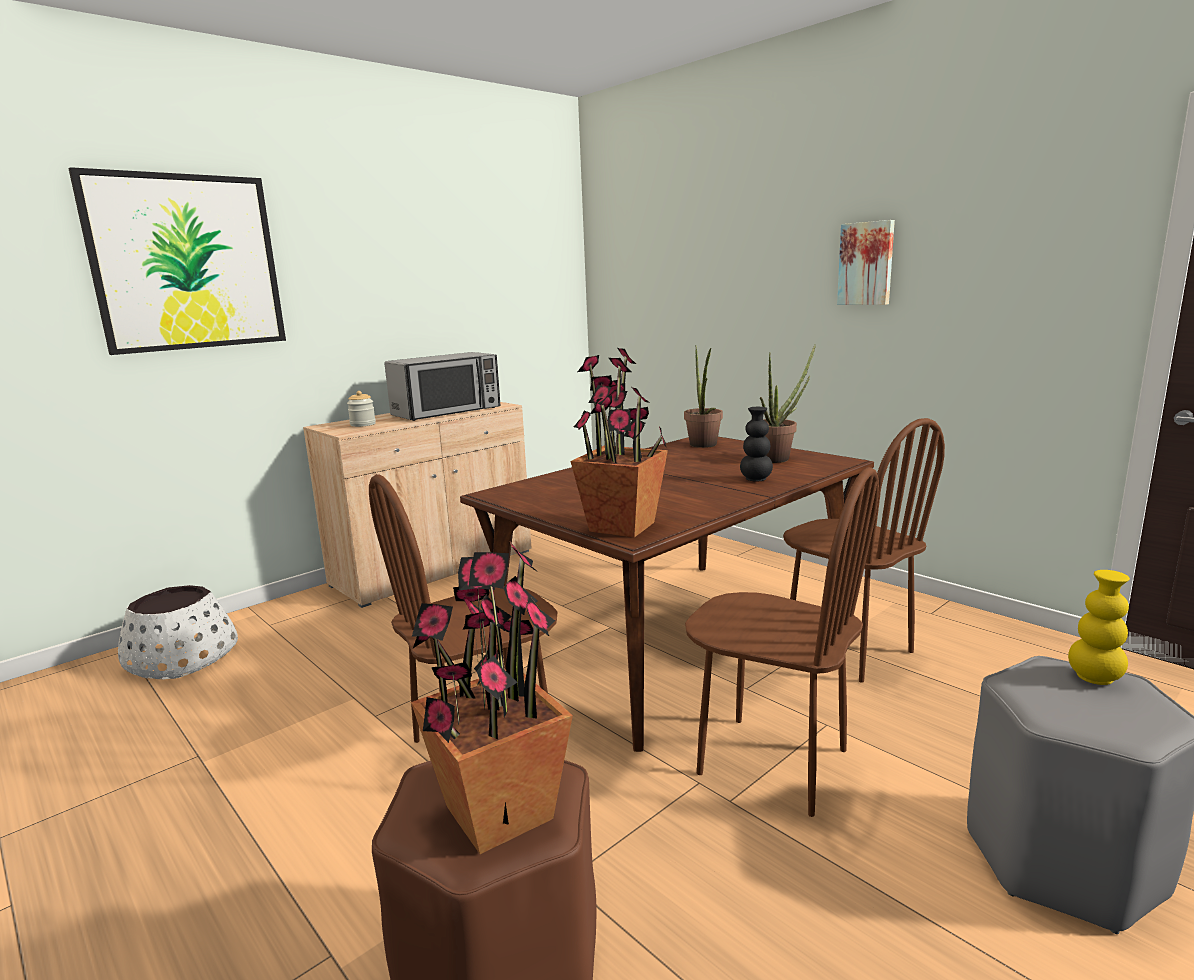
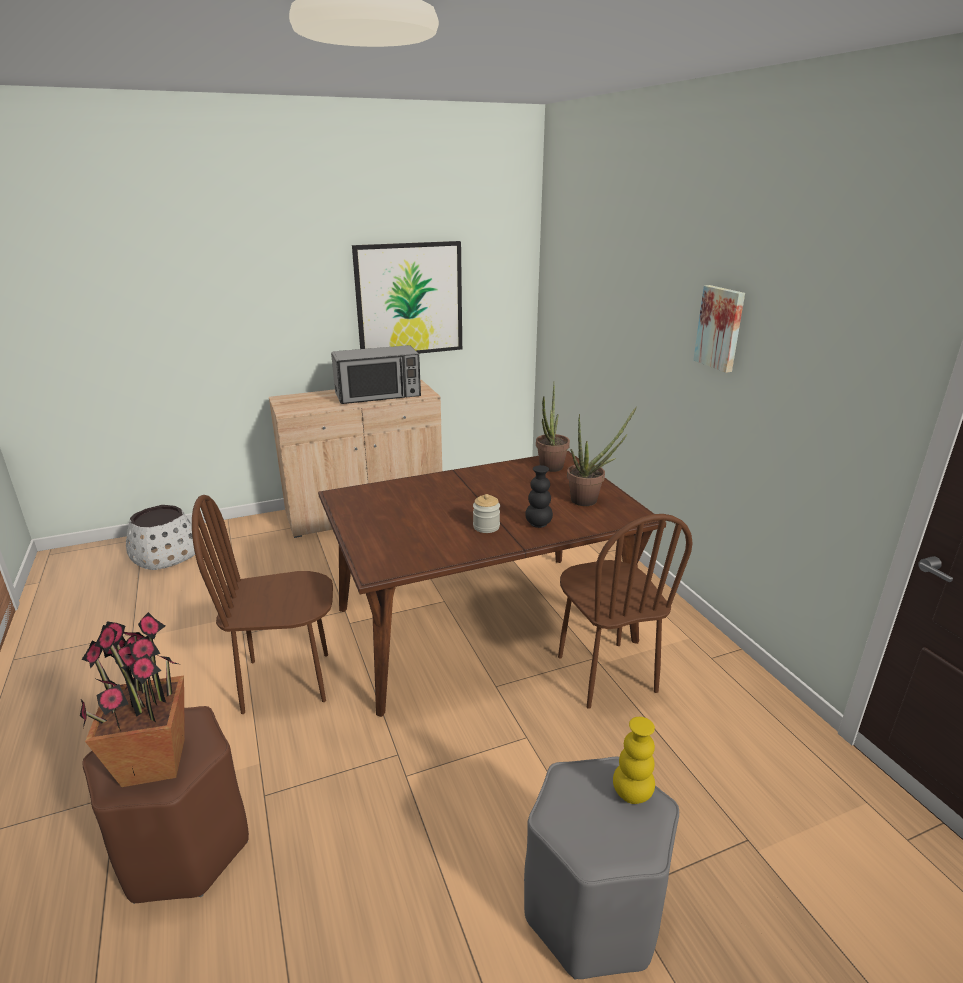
camera: 20 degrees right, 10 degrees up
picture [69,167,286,355] -> picture moved to [352,241,462,354]
jar [347,391,376,427] -> jar moved to [473,494,500,533]
potted plant [570,348,668,538] -> none
brown chair [685,467,879,817] -> none

